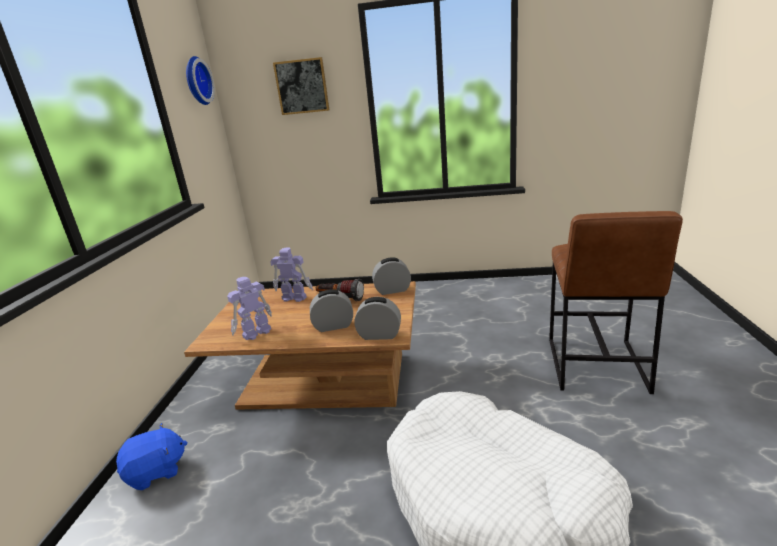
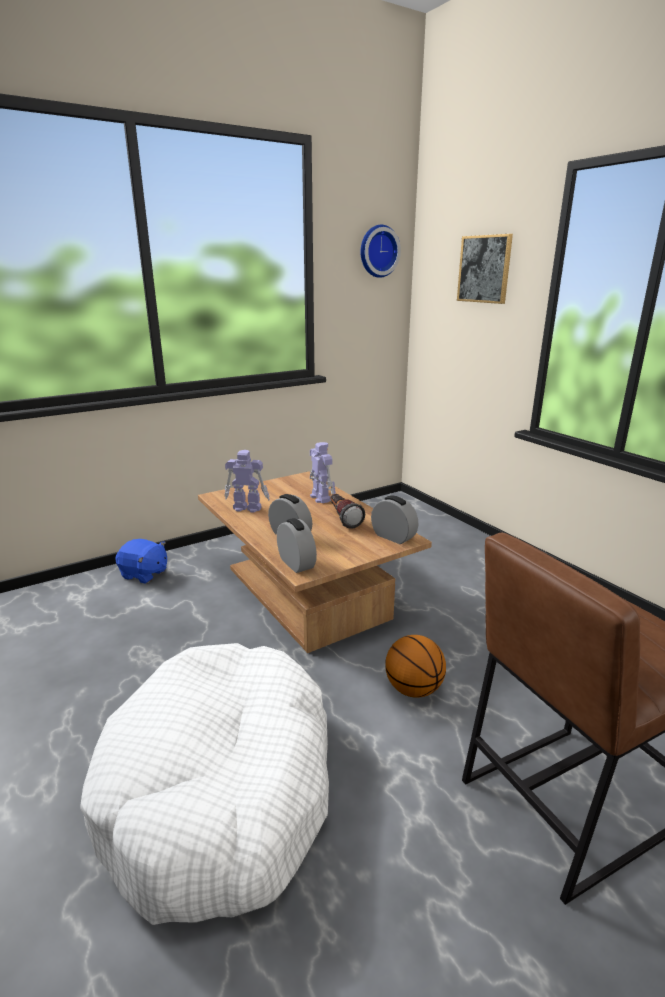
camera: 50 degrees right, 0 degrees up
none -> basketball [385,635,446,698]

